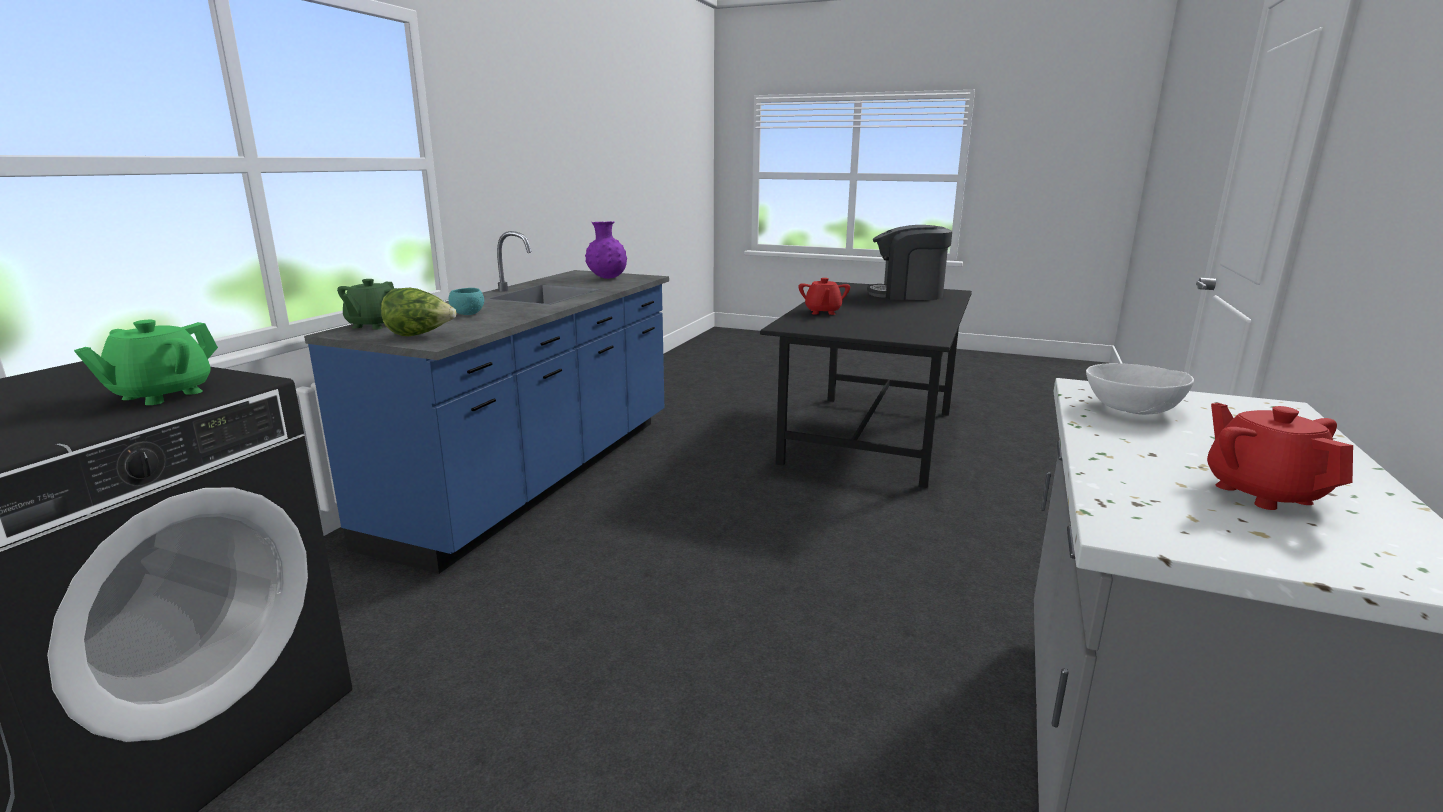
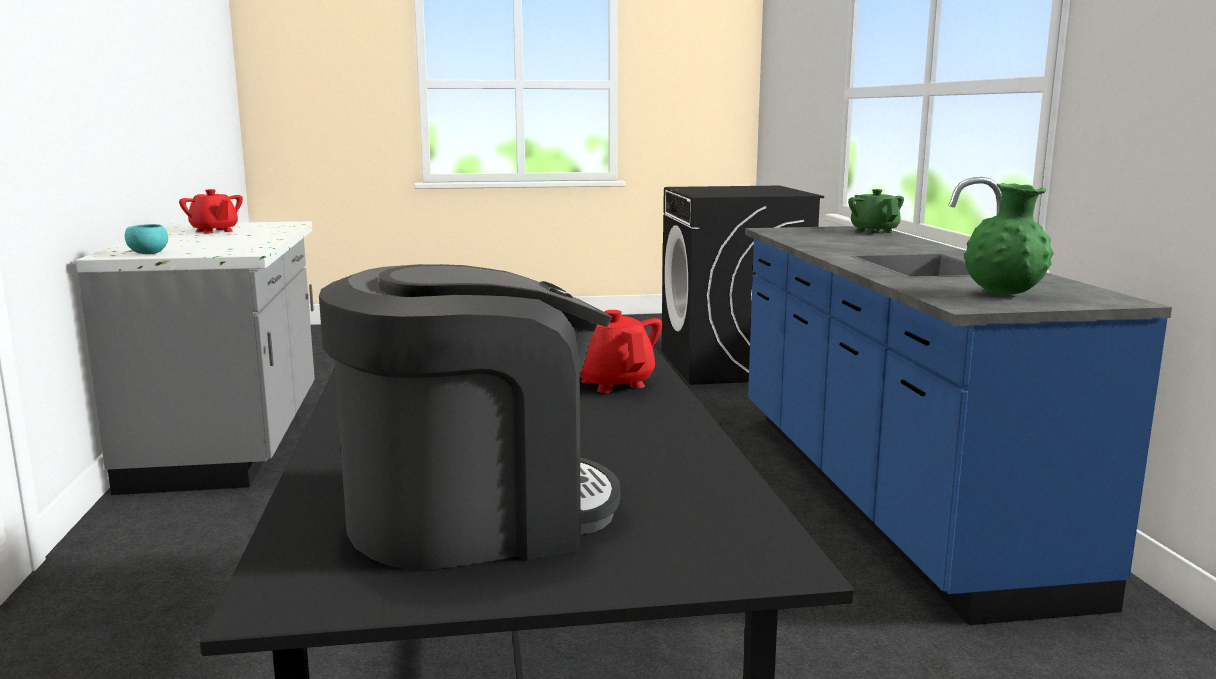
camera: 150 degrees right, 5 degrees down
green teapot [74,320,218,405] -> none
lettuce [381,288,456,336] -> none
turquoise bowl [448,288,484,315] -> turquoise bowl moved to [125,224,168,254]
purple vase [585,221,627,279] -> green vase [964,183,1054,295]
white bowl [1086,363,1194,415] -> none

